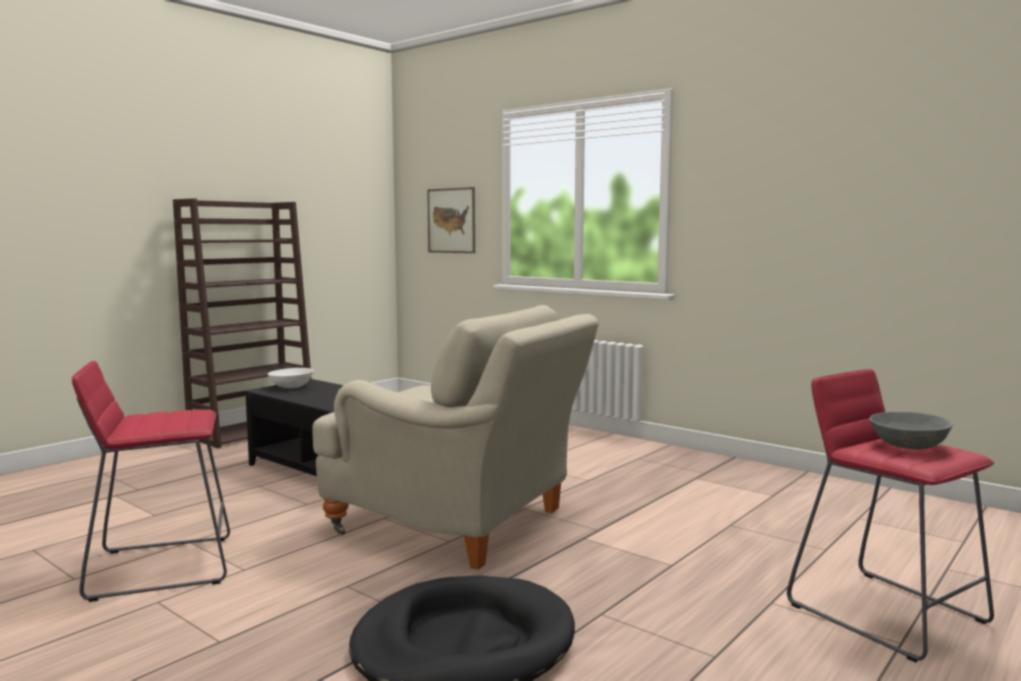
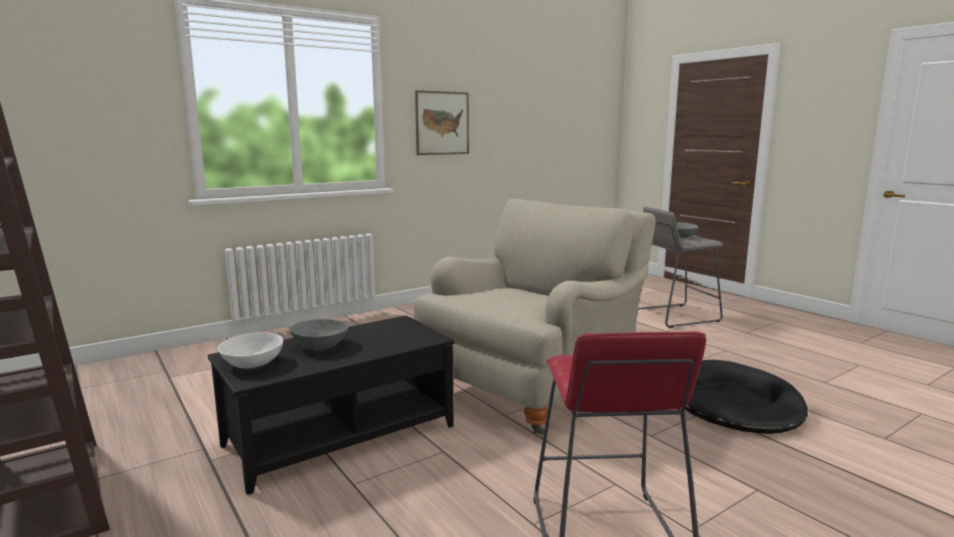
camera: 75 degrees left, 5 degrees up
picture [427,187,475,253] -> picture moved to [415,90,469,155]
red stool [787,369,994,662] -> grey stool [638,207,723,328]
none -> grey bowl [289,319,349,350]

